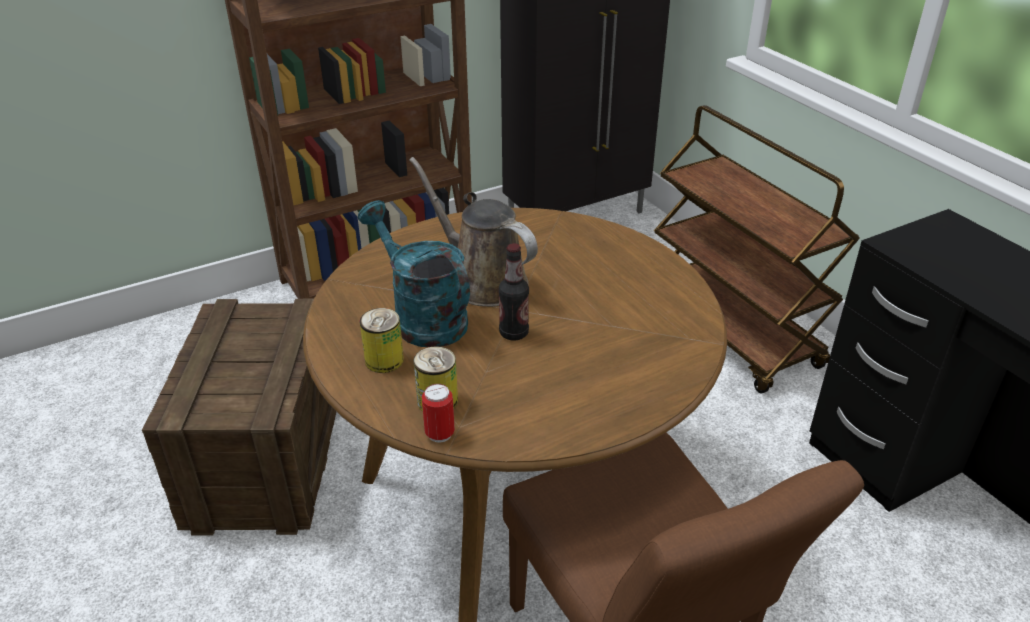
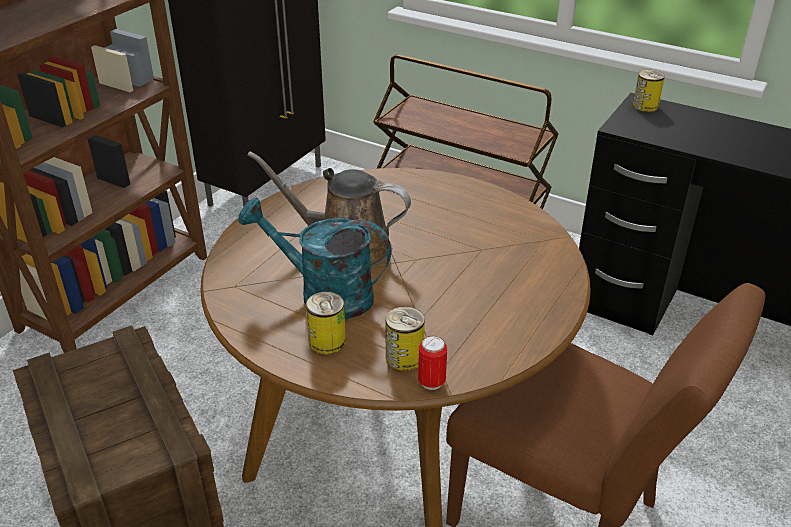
camera: 30 degrees left, 0 degrees up
bottle [498,243,529,341] -> none
none -> can [633,70,665,112]

